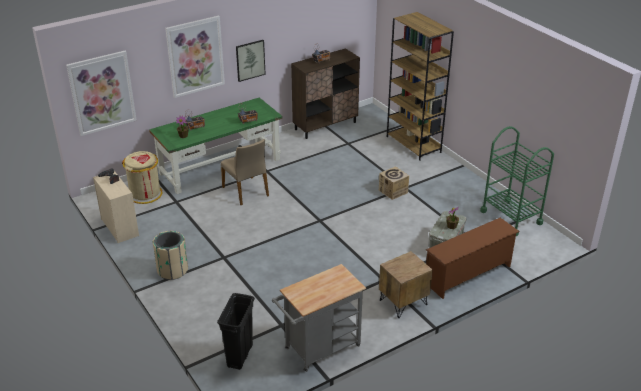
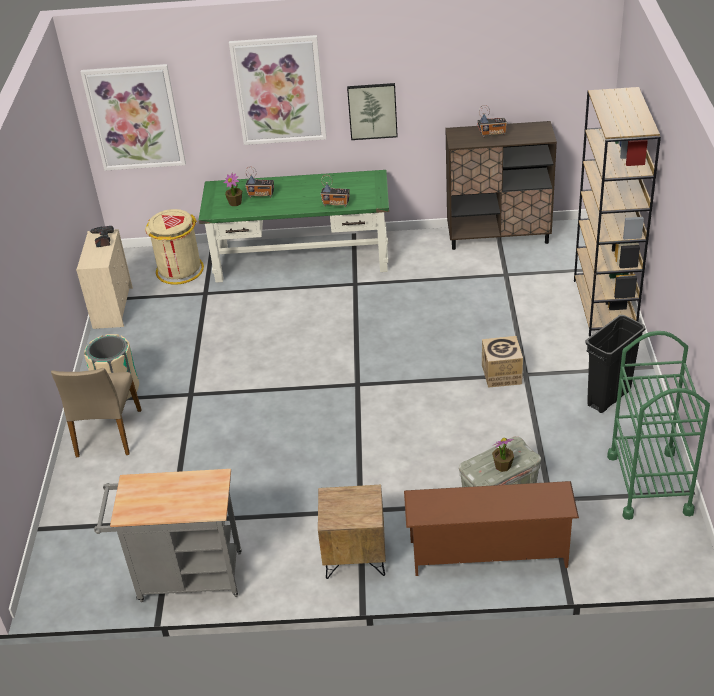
camera: 35 degrees right, 5 degrees up
black trash can [217,293,255,370] -> black trash can moved to [585,315,646,413]
beige chair [221,139,269,205] -> beige chair moved to [51,368,142,457]

